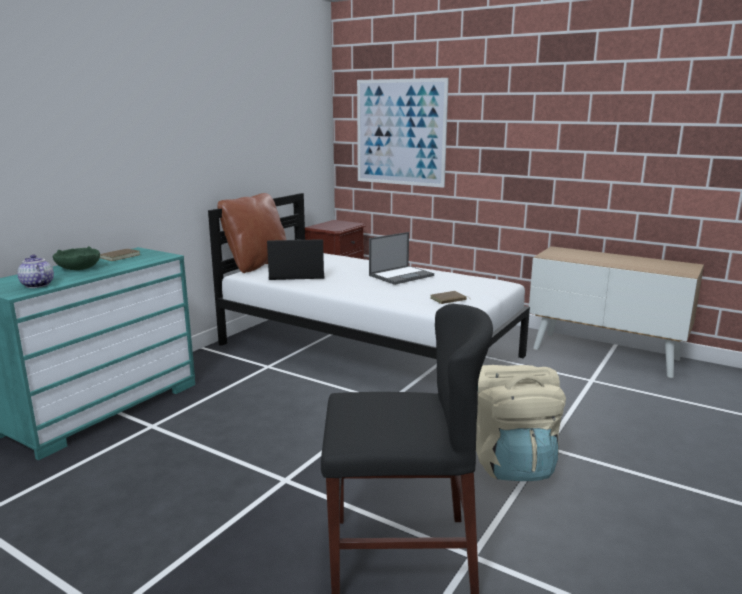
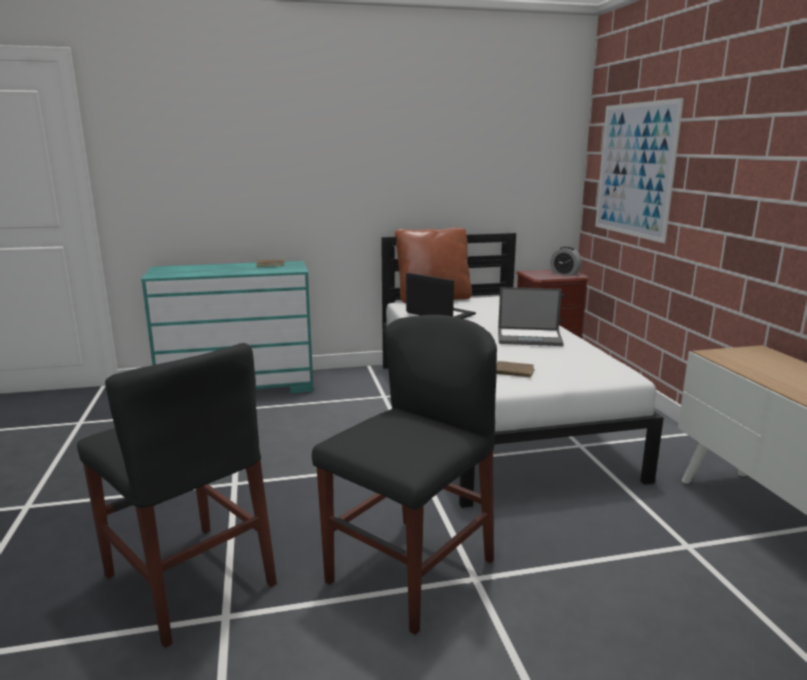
camera: 45 degrees right, 0 degrees up
teapot [17,255,54,288] -> none
green bowl [53,246,100,270] -> none
beige backpack [476,365,566,481] -> black chair [312,315,497,635]
none -> alarm clock [550,246,582,276]

